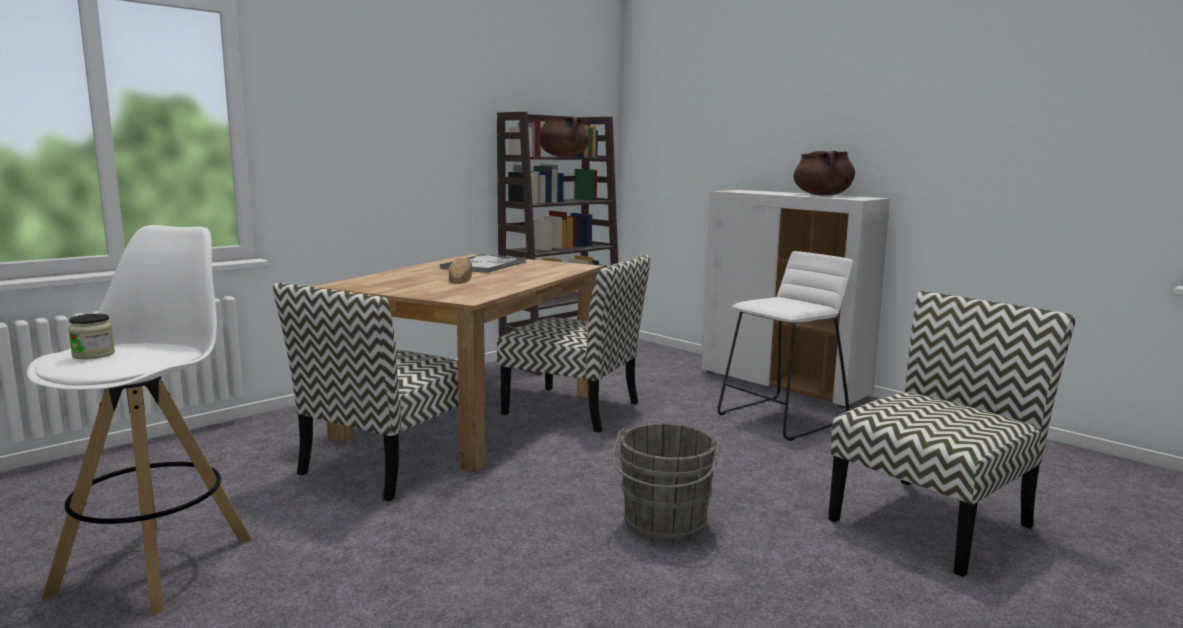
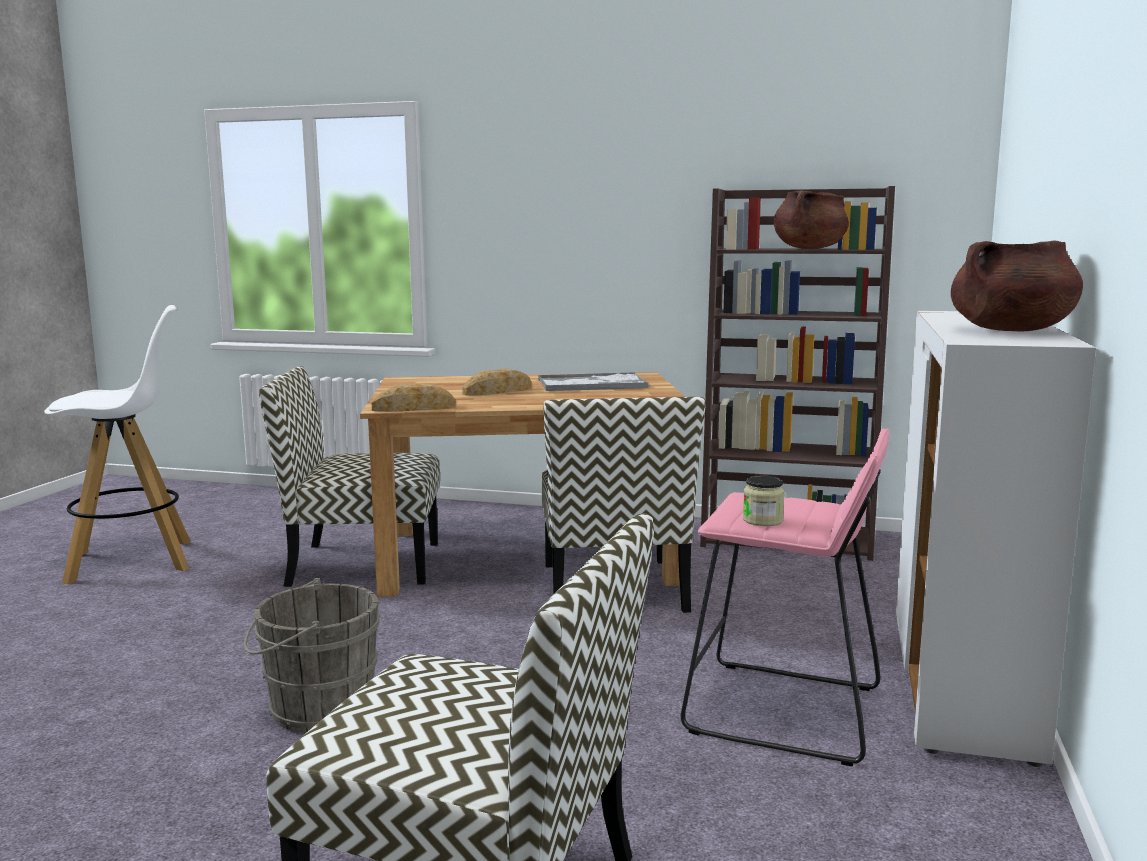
camera: 60 degrees right, 0 degrees up
jar [68,314,115,359] -> jar moved to [743,475,785,526]
white stool [717,251,853,441] -> pink stool [681,428,889,766]
none -> bread [371,384,455,412]

